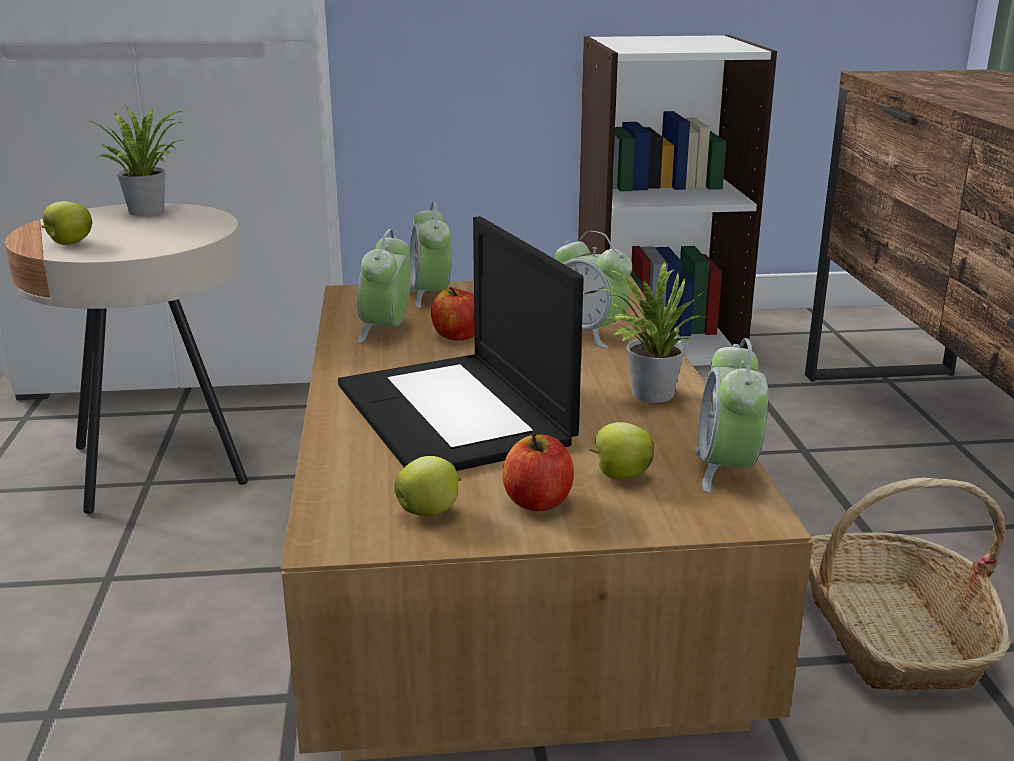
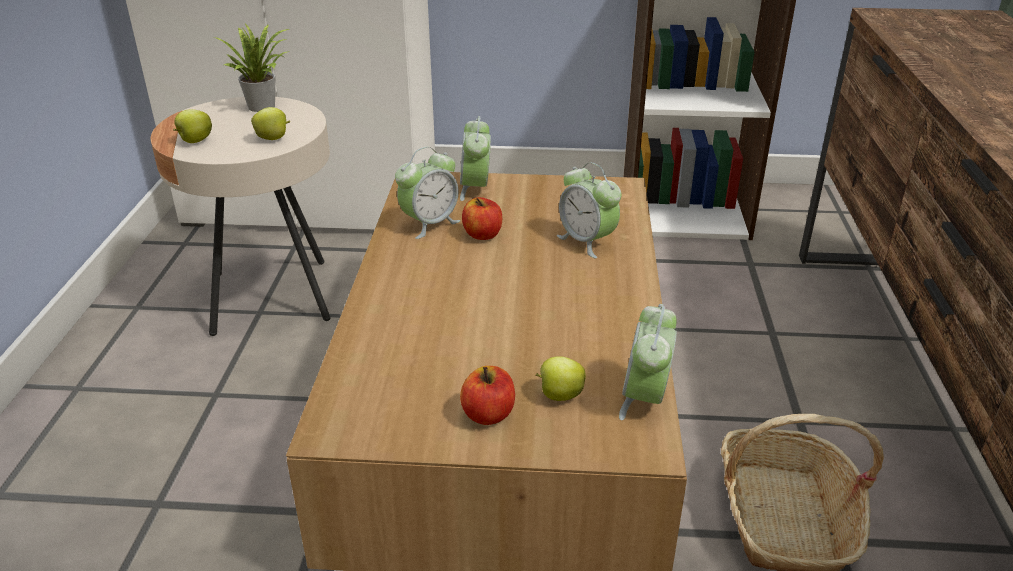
camera: 10 degrees right, 10 degrees up
laptop [338,216,584,471] -> none
alarm clock [357,229,411,343] -> alarm clock turned 150 degrees counterclockwise [395,147,461,239]
apple [394,456,461,516] -> apple moved to [251,107,290,140]
potted plant [600,262,706,403] -> none

